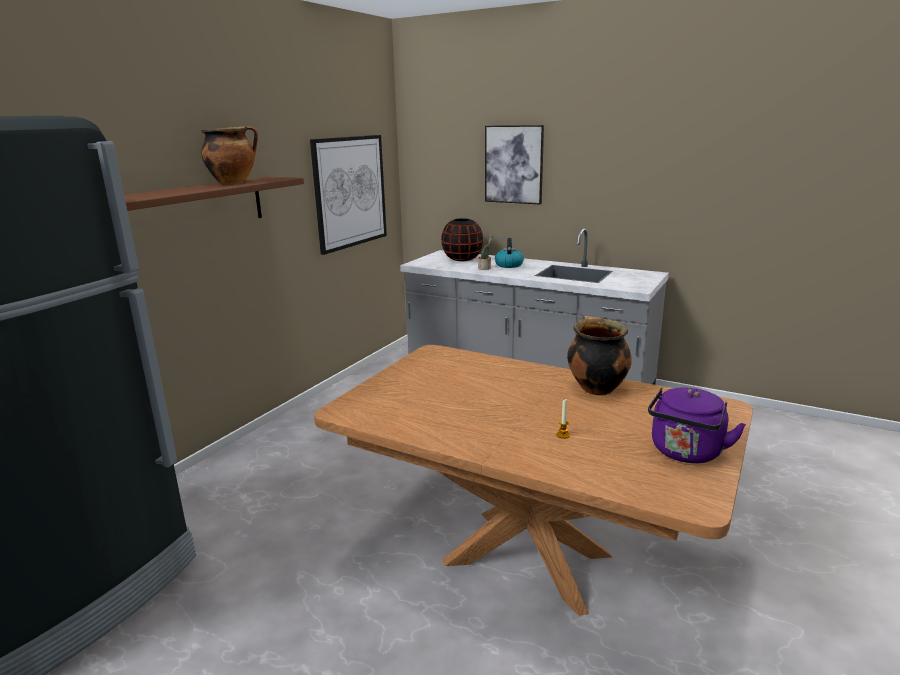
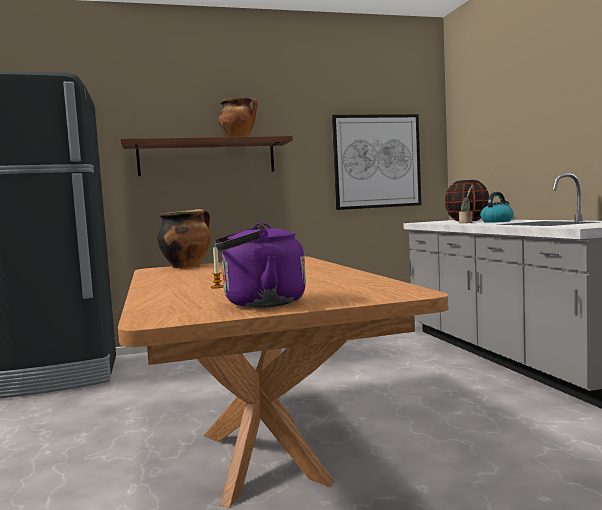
camera: 45 degrees right, 15 degrees down
picture [485,125,544,204] -> none
cooking pot [567,316,632,396] -> cooking pot moved to [157,209,211,268]

